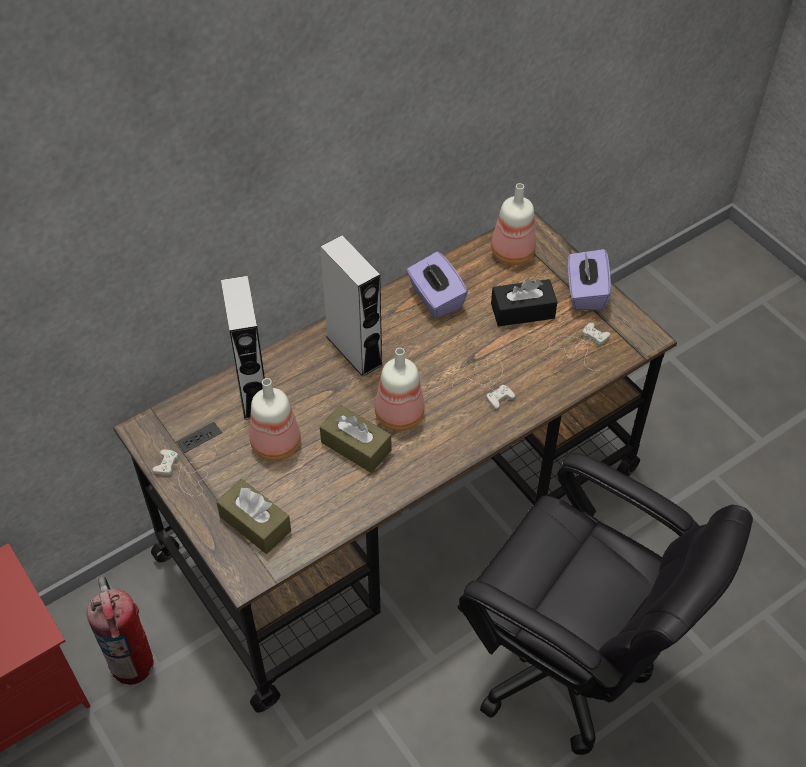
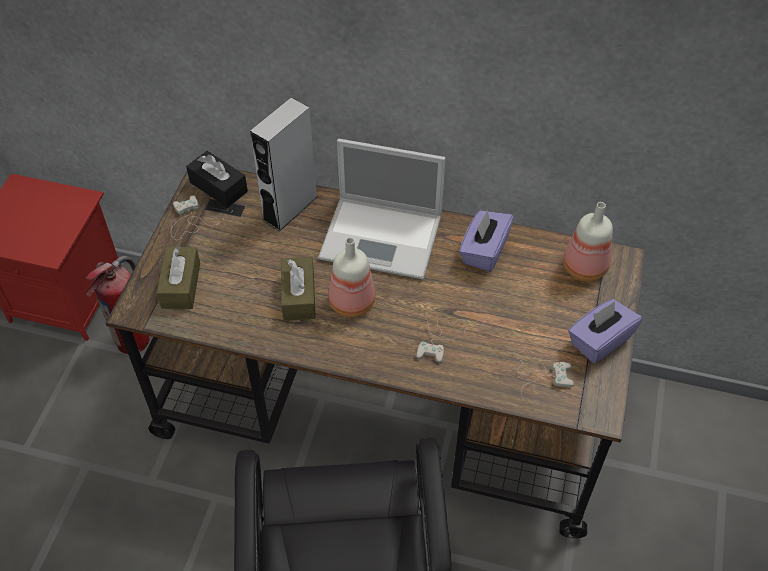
camera: 50 degrees right, 0 degrees up
bottle [250,378,301,461] -> none
grey speaker [320,235,383,377] -> laptop [318,139,445,280]
black tissue box [491,279,557,326] -> black tissue box moved to [186,151,248,208]

